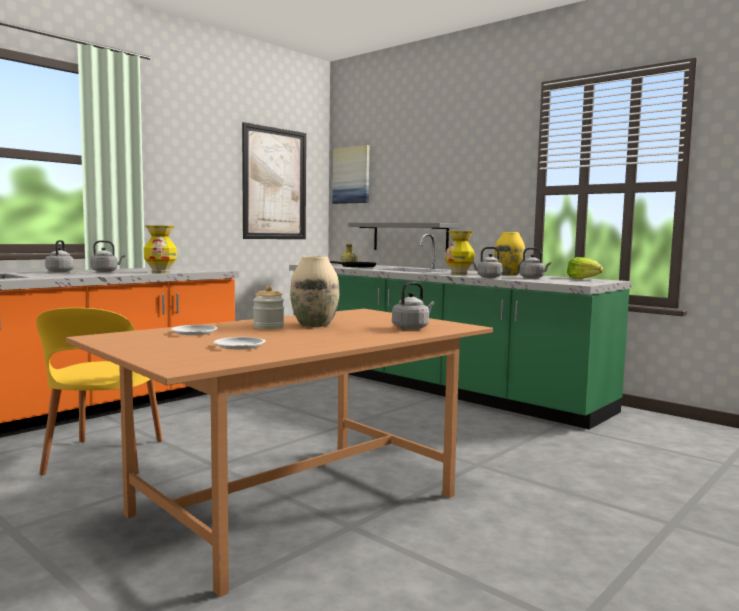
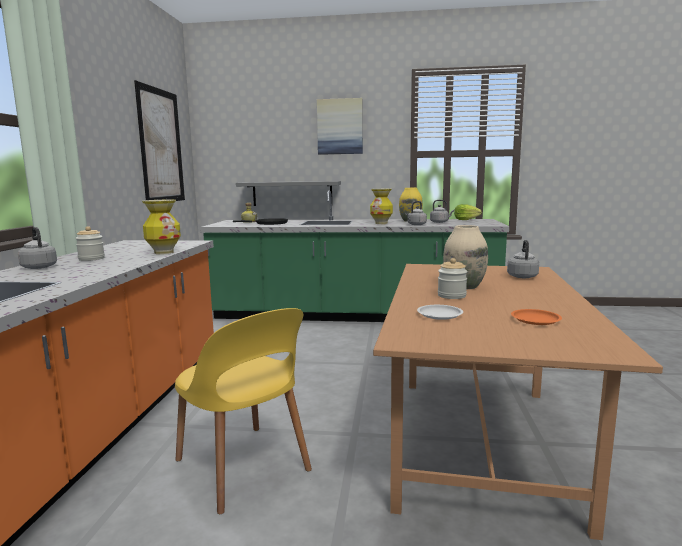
camera: 35 degrees left, 5 degrees up
grey kettle [91,240,125,272] -> jar [75,226,105,261]
white plate [213,337,265,349] -> orange plate [511,309,562,325]
picture [332,145,370,204] -> picture moved to [317,98,363,155]

